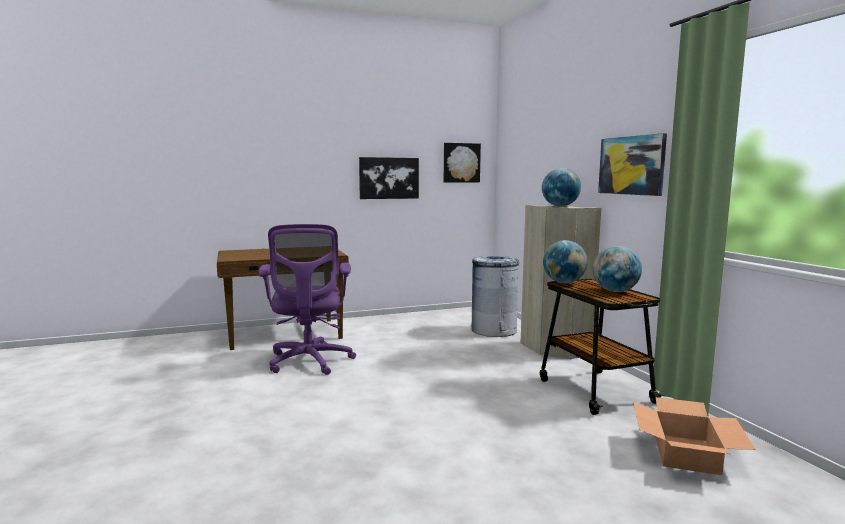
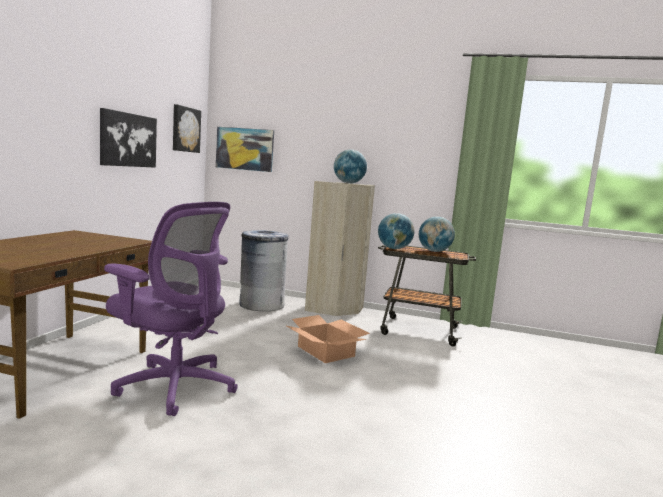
camera: 55 degrees left, 0 degrees up
picture [598,133,667,196] -> picture moved to [216,127,274,172]
cardboard box [633,397,756,475] -> cardboard box moved to [287,315,370,363]

